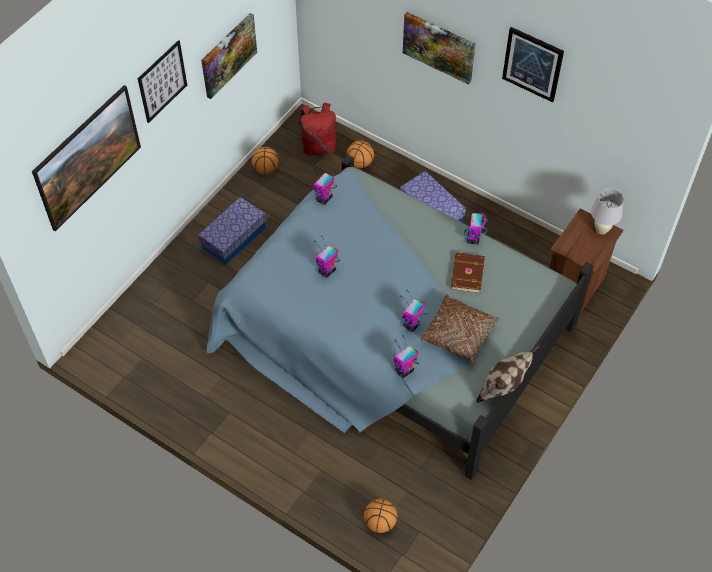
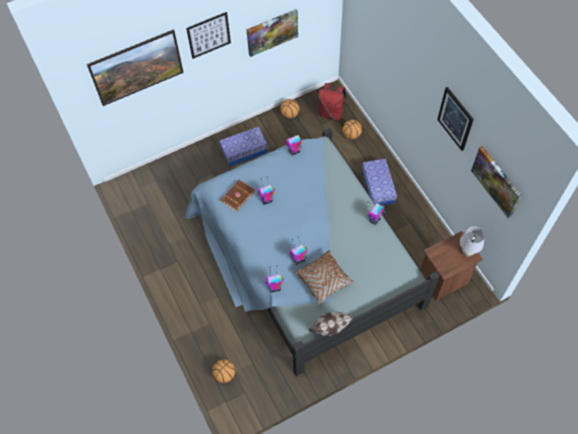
camera: 30 degrees right, 5 degrees up
picture [403,12,475,85] -> picture moved to [471,146,522,218]
brown book [451,252,485,293] -> brown book moved to [220,180,255,212]

